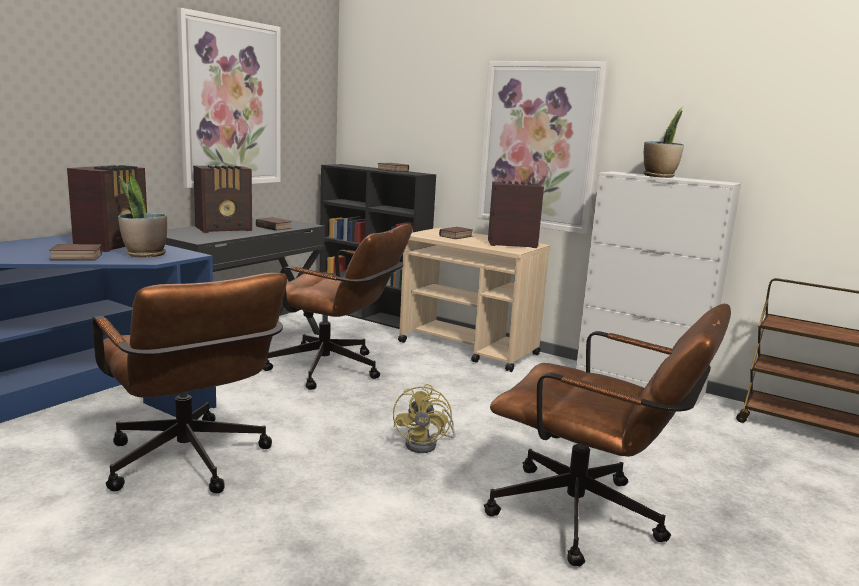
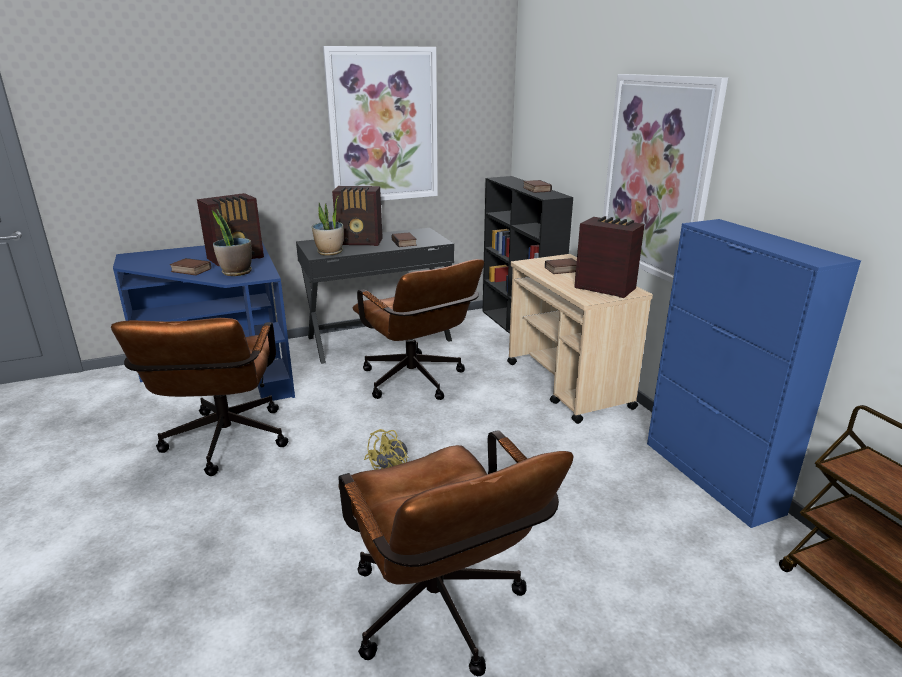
camera: 35 degrees right, 10 degrees up
white cabinet [576,171,741,406] -> blue cabinet [647,219,861,528]
potted plant [644,107,684,178] -> potted plant moved to [312,196,344,256]

